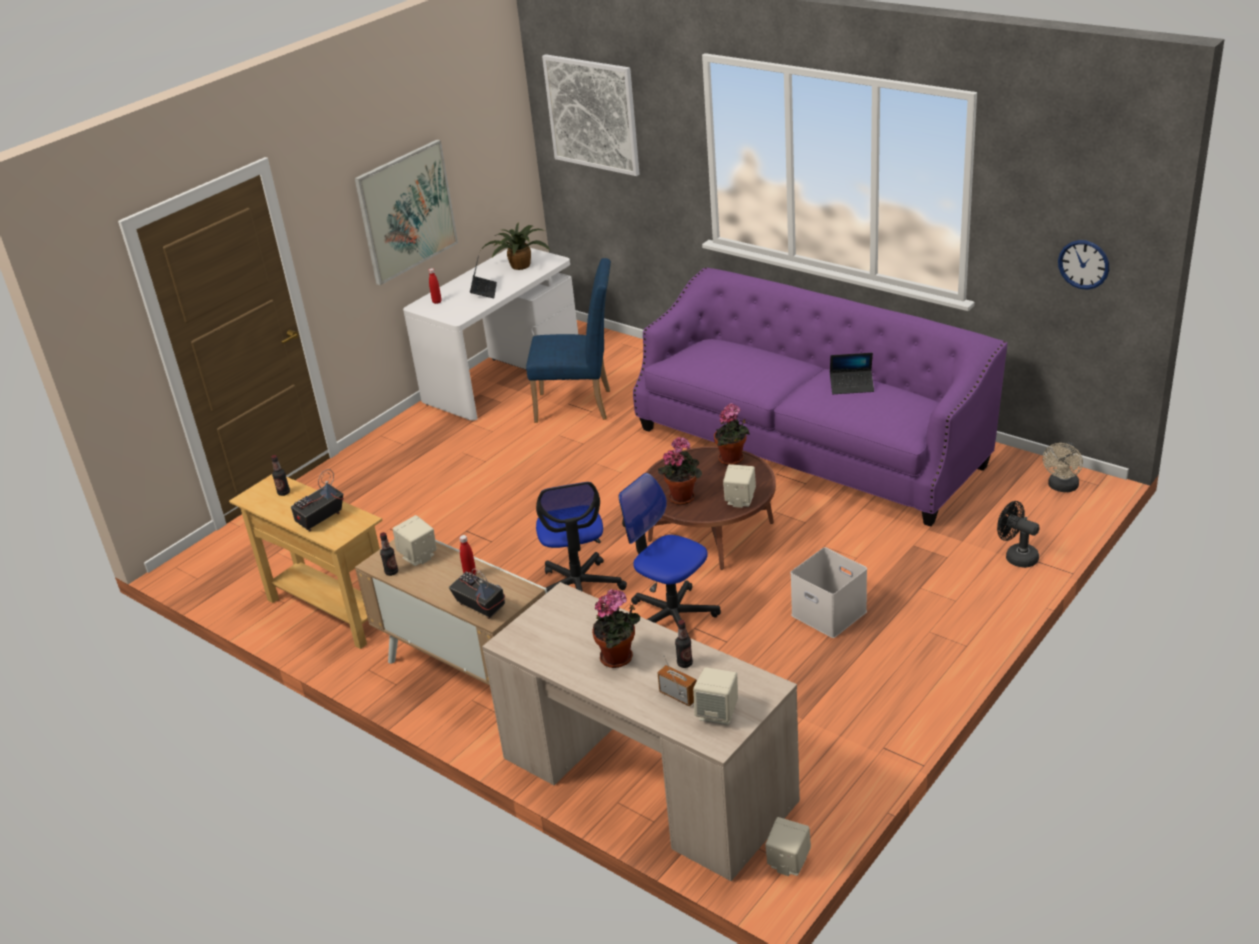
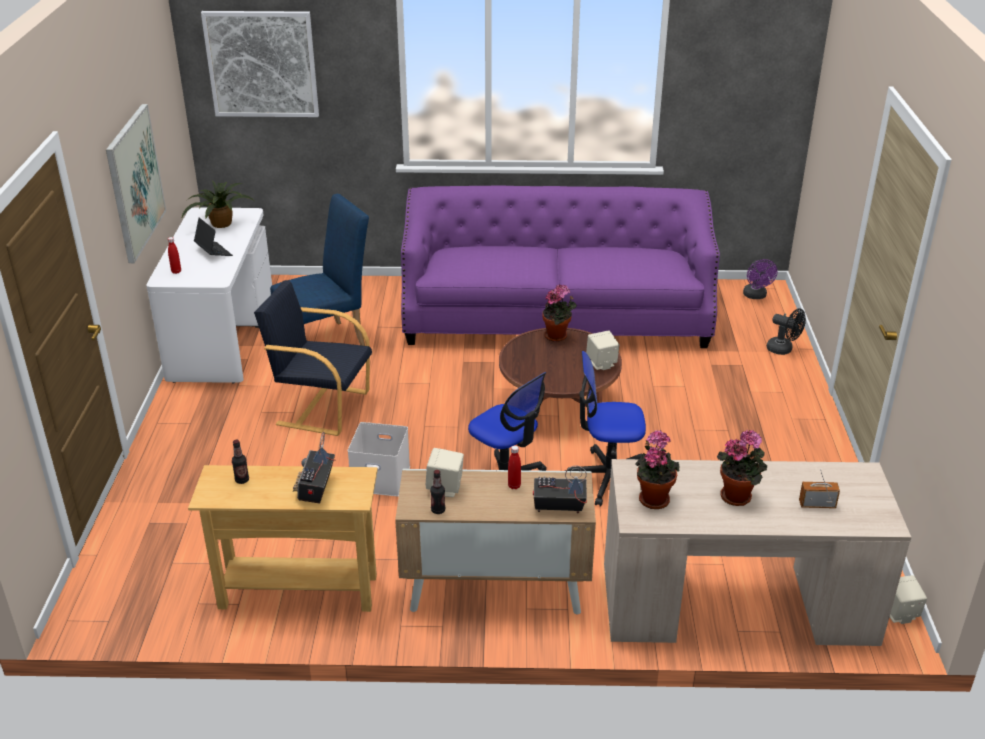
camera: 40 degrees left, 0 degrees up
potted plant [658,437,702,505] -> potted plant moved to [635,430,680,509]
bottle [675,620,693,668] -> none
beige speaker [693,667,738,726] -> none
white storage box [790,547,867,638] -> white storage box moved to [348,422,410,496]
laptop [830,353,874,394] -> none
black fan [997,501,1040,568] -> black fan turned 150 degrees counterclockwise [767,308,806,355]
beige fan [1043,443,1083,492] -> purple fan [743,259,778,299]
wall clock [1058,240,1109,290] -> none
none -> black armchair [254,280,372,436]

